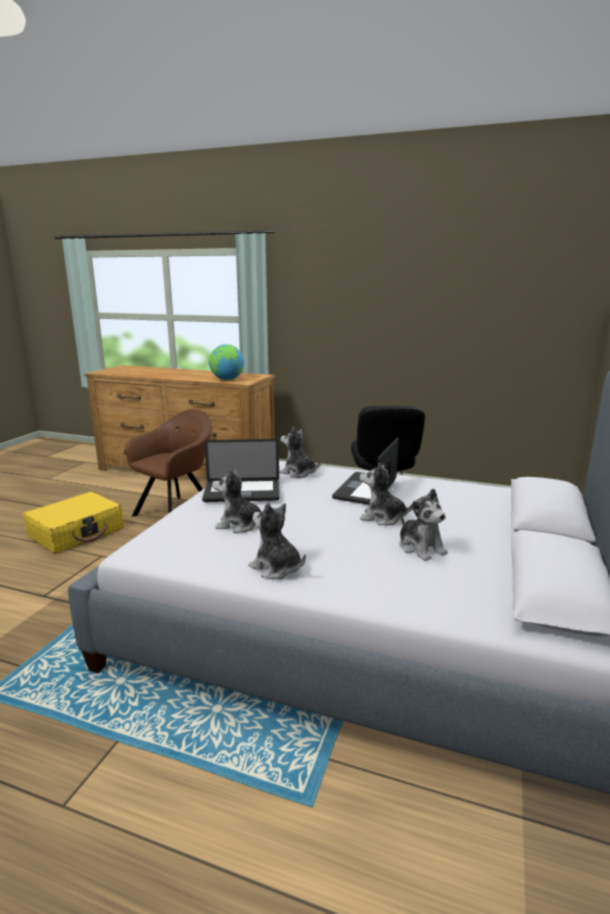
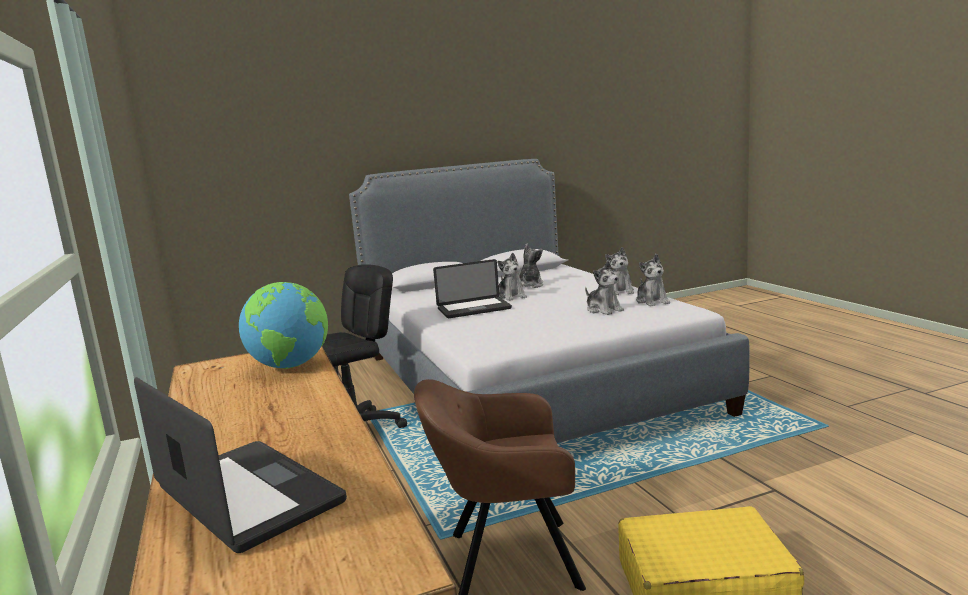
camera: 130 degrees left, 5 degrees down
laptop [202,439,280,502] -> laptop moved to [134,377,347,553]
plush toy [279,427,321,478] -> plush toy moved to [636,254,670,306]

